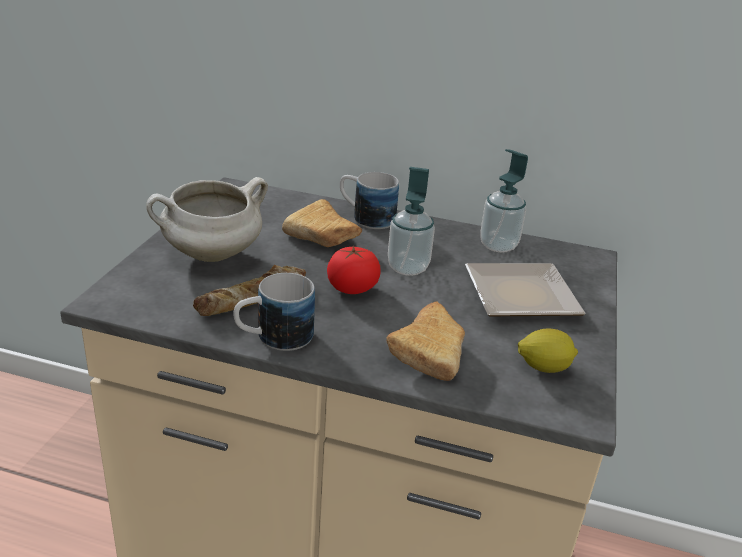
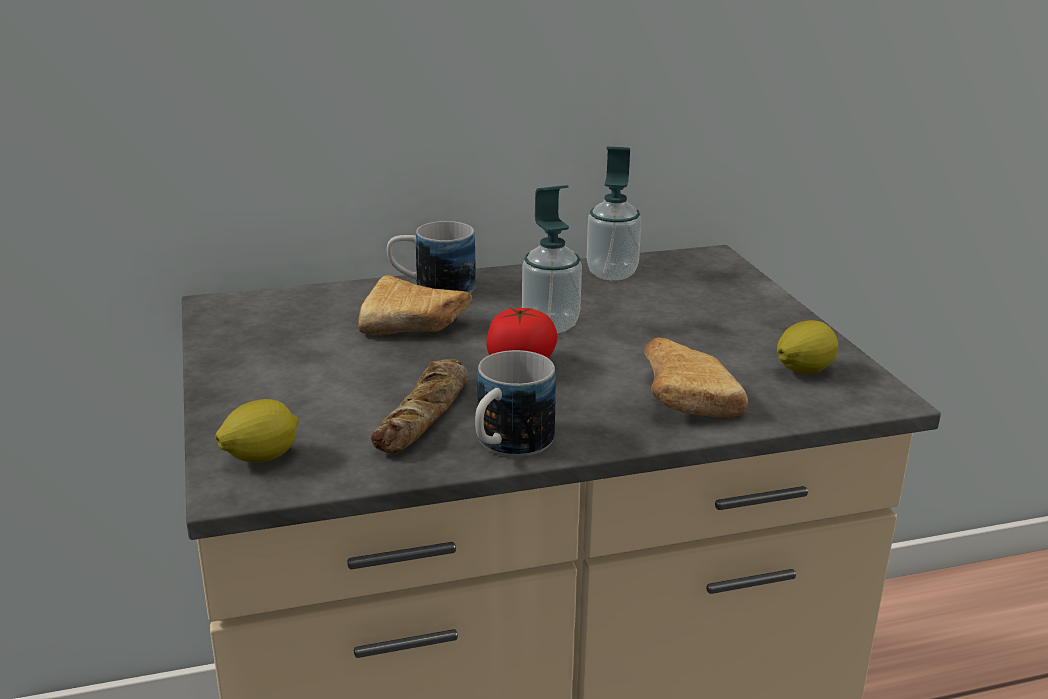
camera: 30 degrees left, 5 degrees down
white cooking pot [146,177,268,262] -> none
plate [465,263,586,316] -> none
none -> lemon [215,399,299,463]

